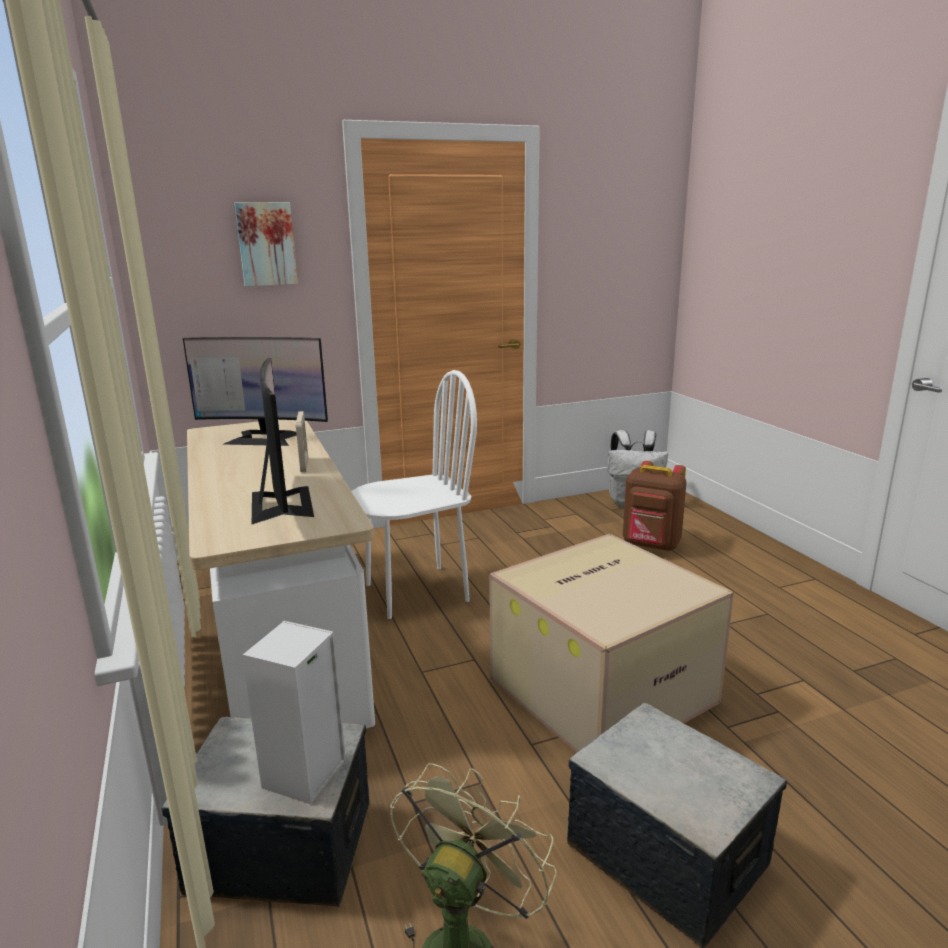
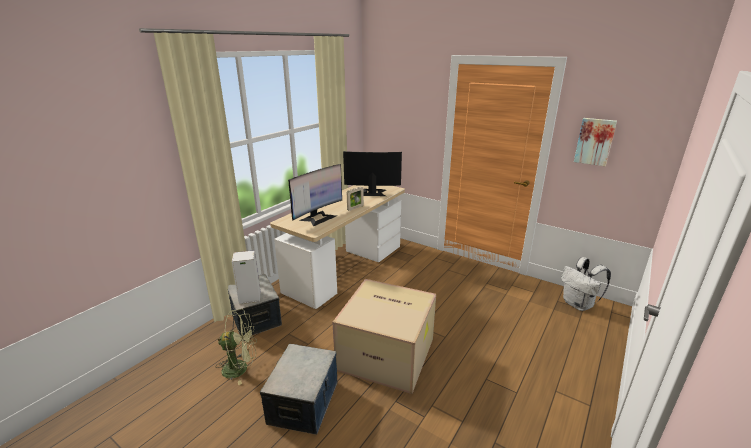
camera: 55 degrees right, 5 degrees up
monitor [183,337,328,446] -> monitor turned 120 degrees clockwise [343,151,402,196]
picture [235,202,298,286] -> picture moved to [574,118,617,166]
white chair [352,370,477,619] -> none
brown backpack [623,461,686,551] -> none

